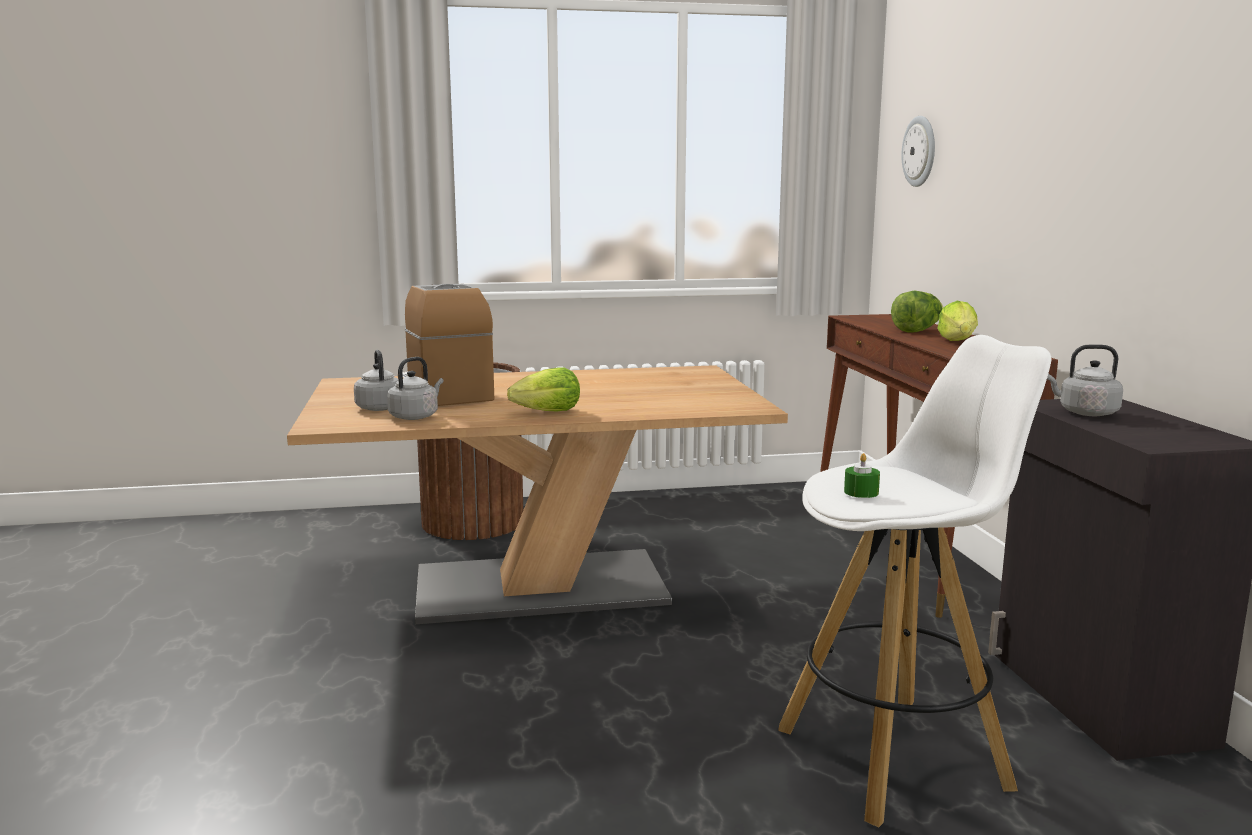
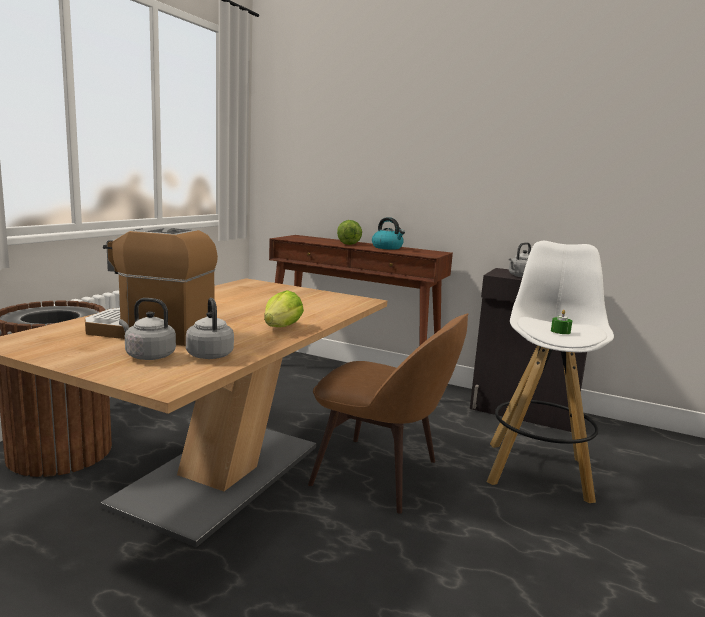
camera: 55 degrees left, 0 degrees up
wall clock [901,116,935,187] -> none
lettuce [937,301,978,341] -> kettle [372,217,405,250]
none -> brown chair [308,313,469,514]

